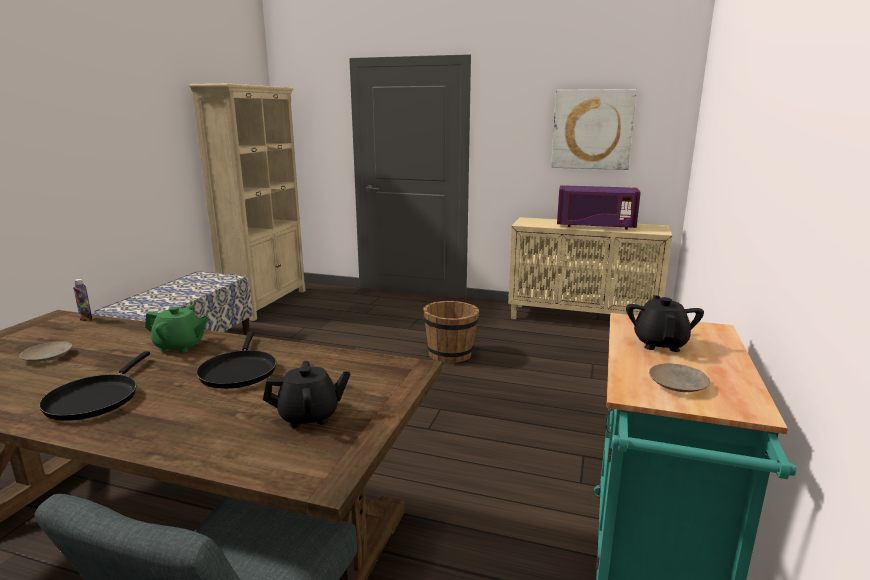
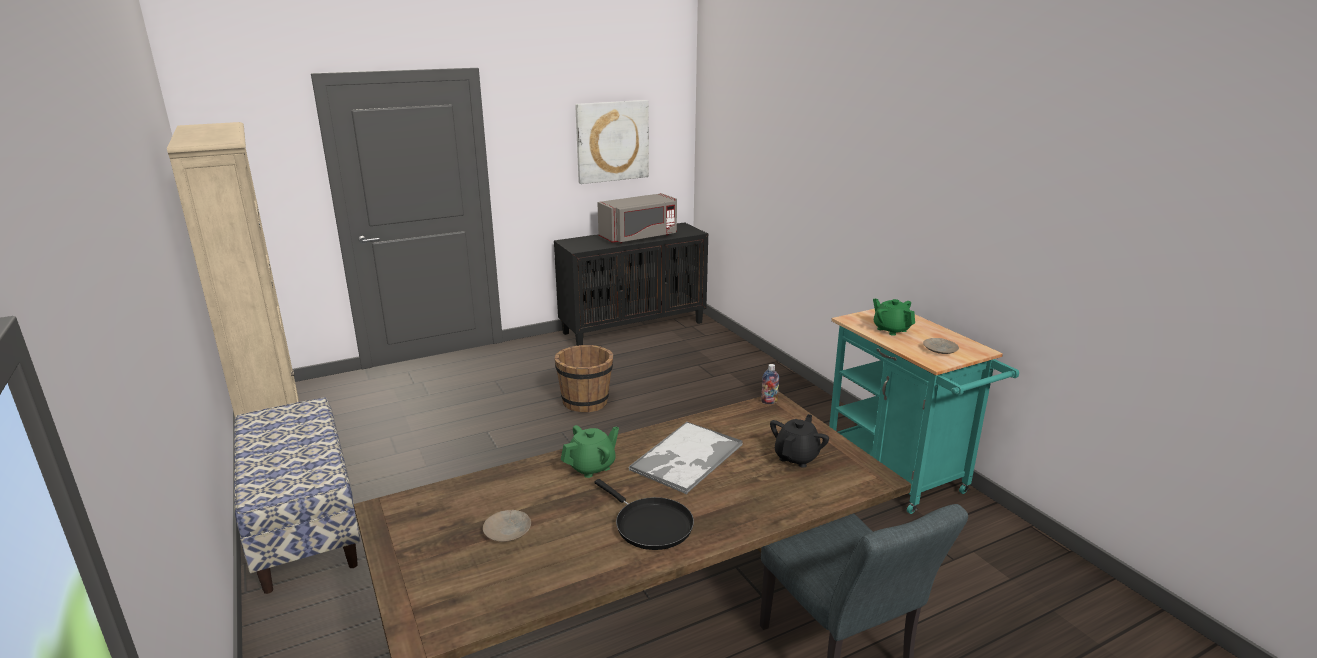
camera: 45 degrees left, 5 degrees up
bottle [73,279,93,321] -> bottle moved to [761,364,780,404]
black frying pan [196,331,276,389] -> tray [629,422,743,494]
beige cabinet [508,217,672,319] -> black cabinet [554,222,708,346]
purple microwave [557,185,641,230] -> grey microwave [597,193,677,243]
black teapot [626,295,704,352] -> green teapot [873,299,915,336]

